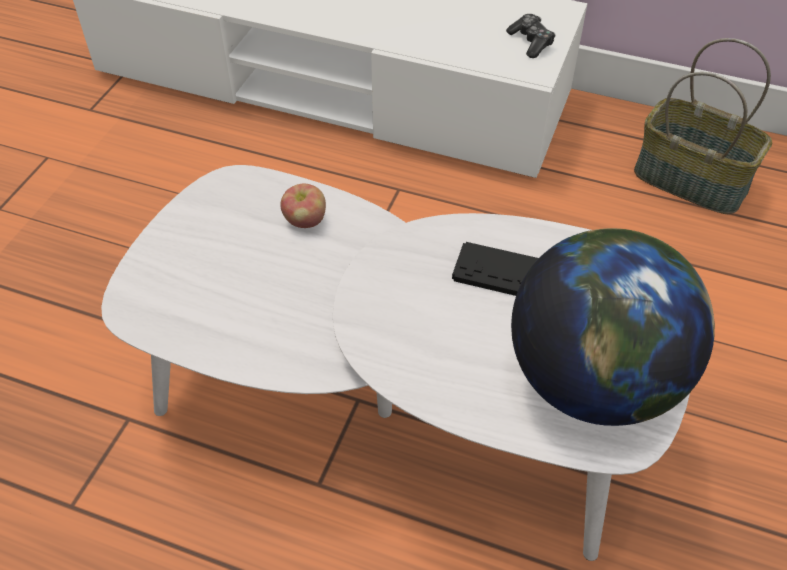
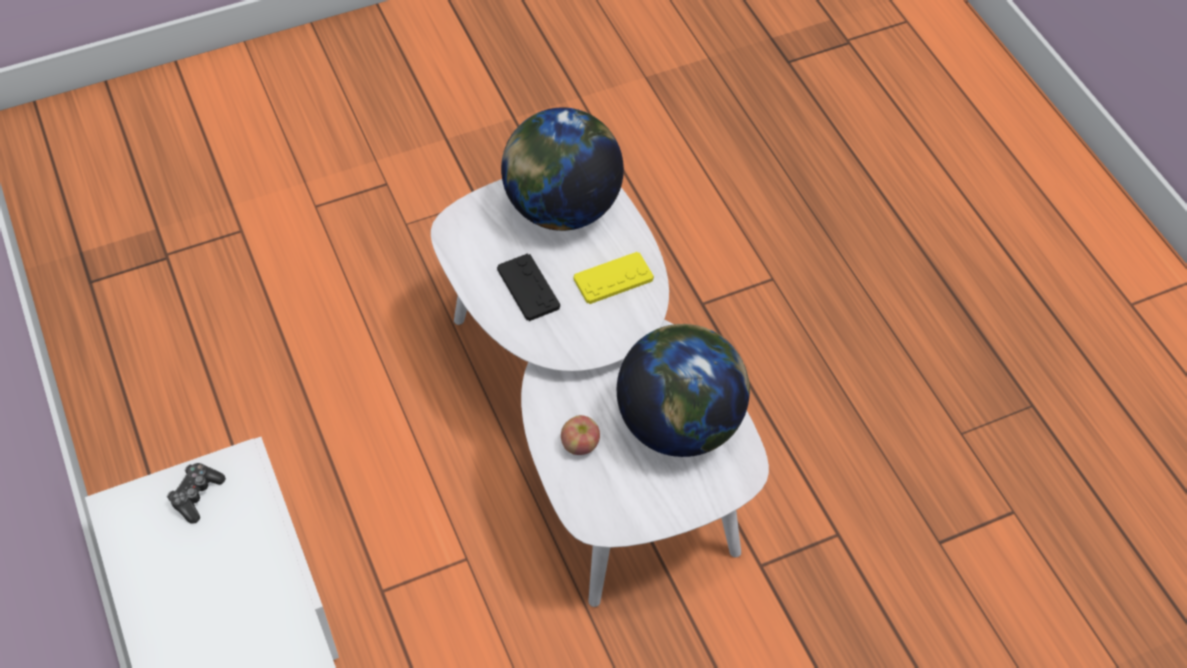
camera: 135 degrees left, 5 degrees up
basket [634,38,772,214] -> none
none -> yellow game controller [573,252,654,304]
none -> globe [617,324,750,457]

